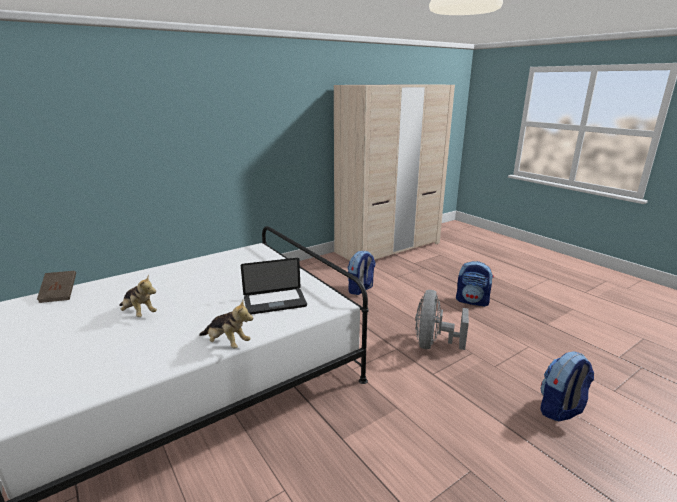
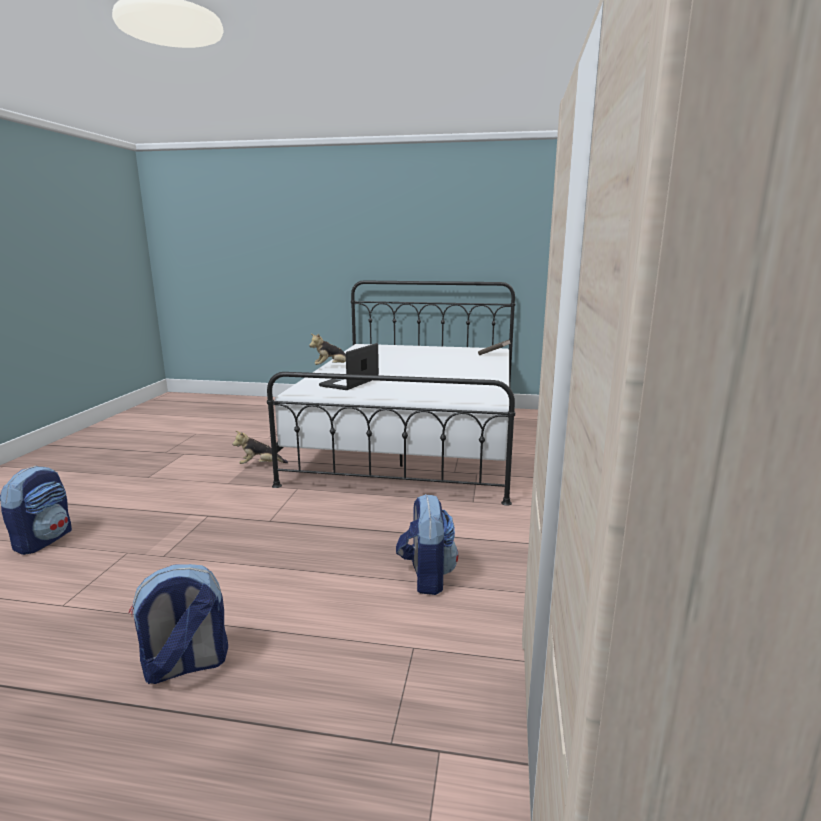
camera: 135 degrees right, 5 degrees down
plush toy [119,274,157,317] -> plush toy moved to [232,431,288,464]
grey fan [415,290,469,350] -> none

